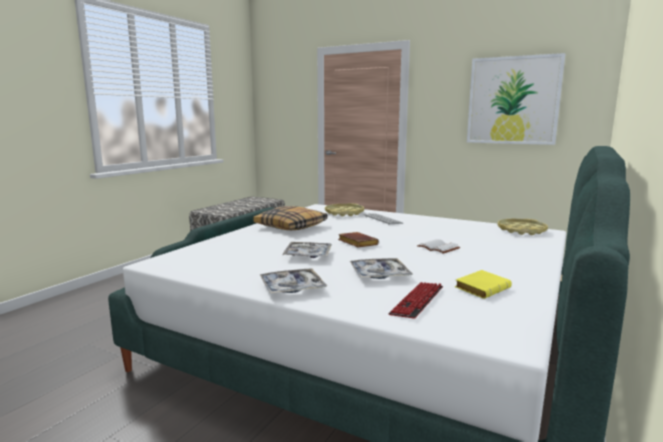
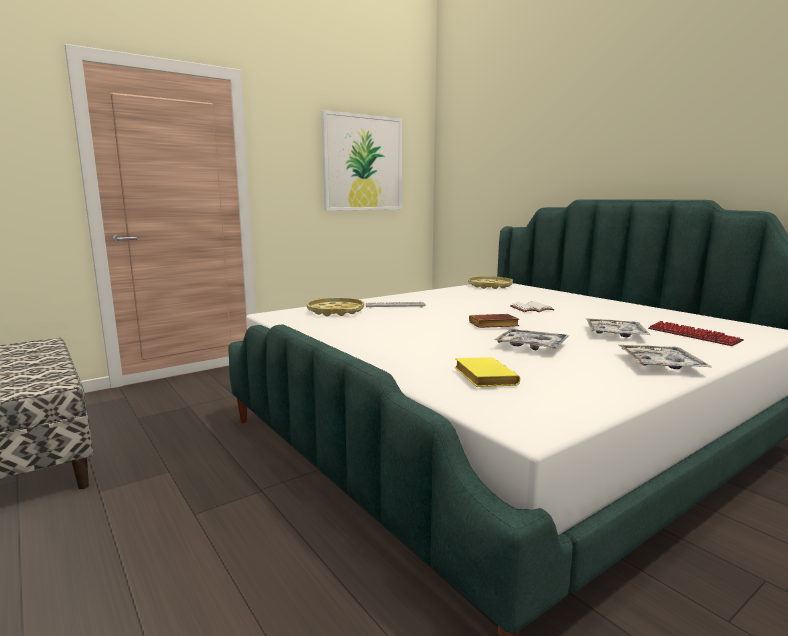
camera: 65 degrees left, 0 degrees up
pillow [253,206,327,230] -> none
yellow book [455,270,512,299] -> yellow book moved to [454,357,520,387]

